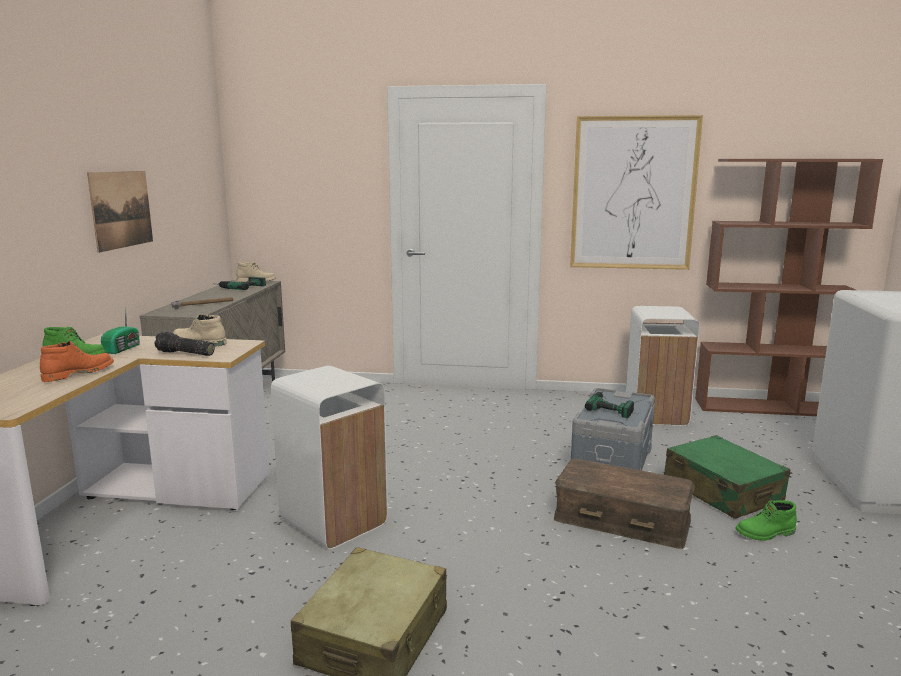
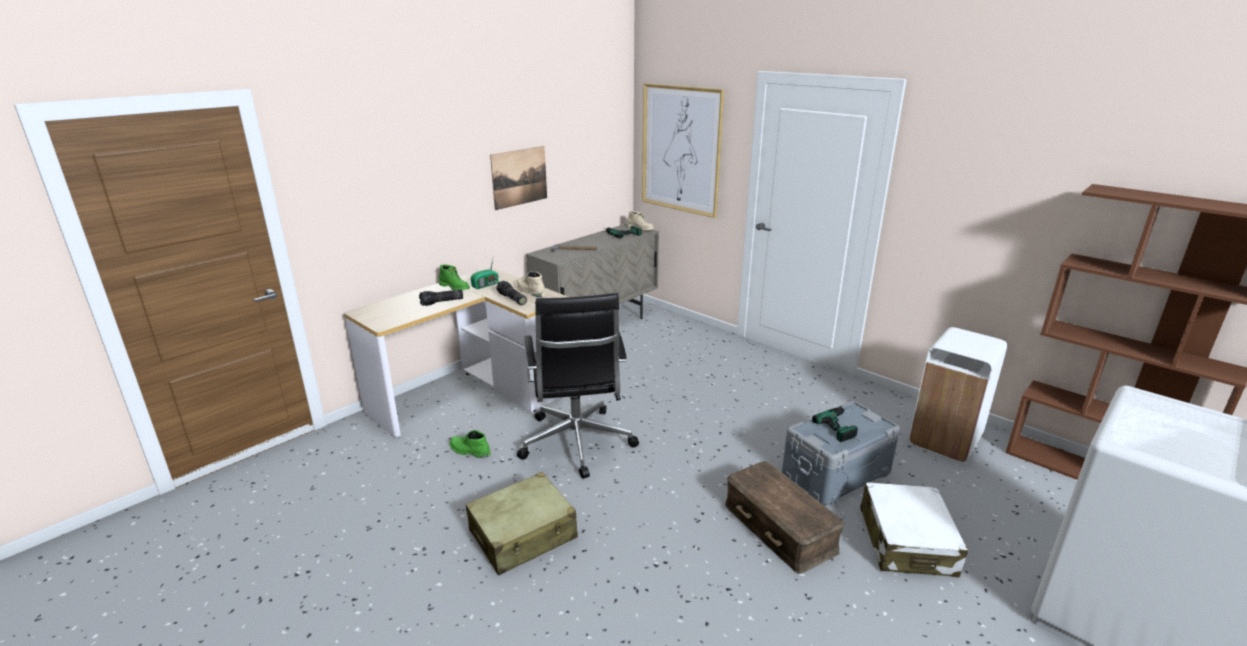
camera: 35 degrees right, 10 degrees up
orange boot [40,341,114,382] -> flashlight [419,289,463,306]
white trash can [271,366,388,549] -> black office chair [517,293,639,478]
picture [570,115,703,270] -> picture moved to [642,83,724,218]
green suitcase [664,435,791,519] -> white suitcase [860,482,968,577]
green boot [736,500,797,541] -> green boot moved to [450,430,491,458]

